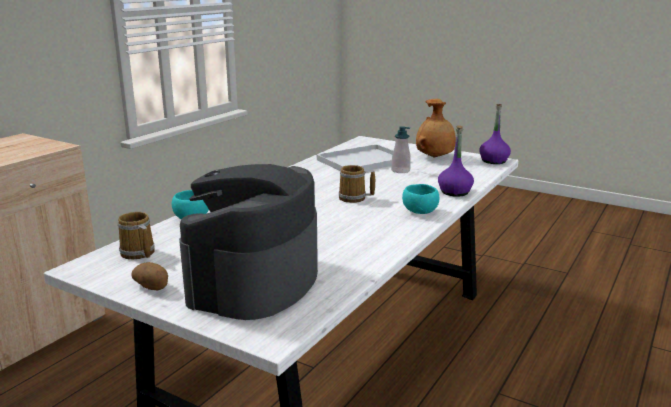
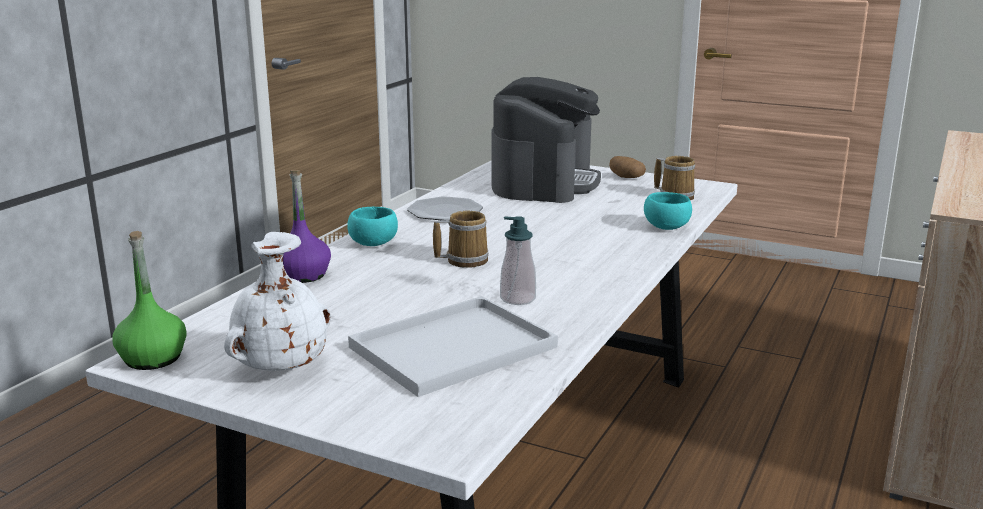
camera: 175 degrees right, 0 degrees up
soap dispenser [391,126,411,173] -> soap dispenser moved to [500,216,536,305]
brown vase [416,99,456,157] -> white vase [224,232,331,371]
purple bottle [479,104,511,164] -> green bottle [112,231,187,370]
none -> plate [407,196,483,220]

